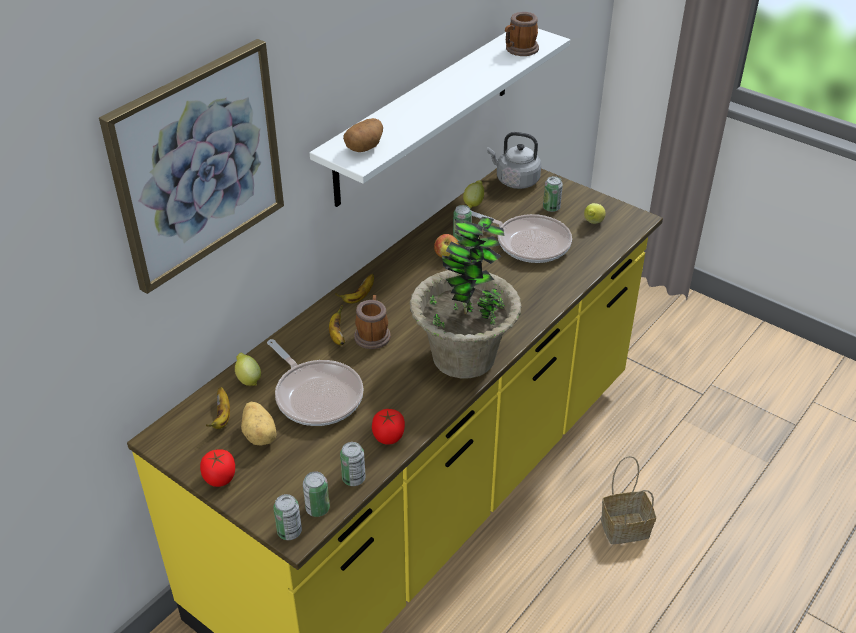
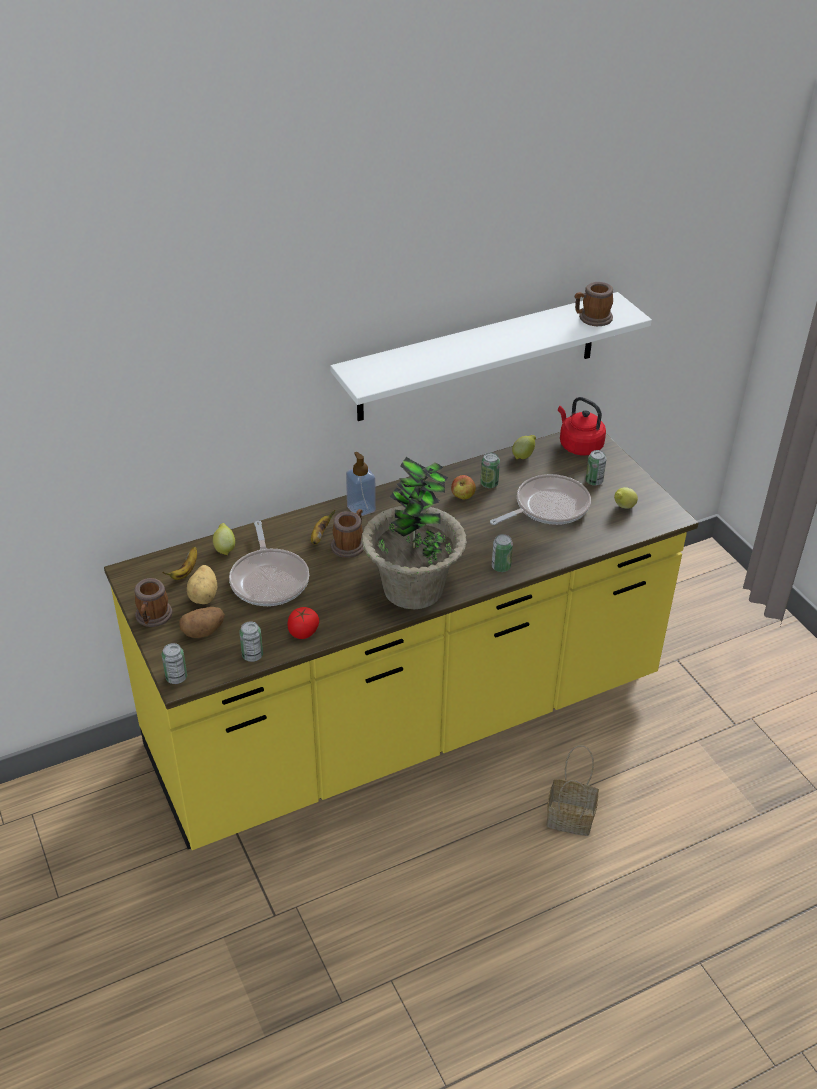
camera: 25 degrees right, 0 degrees up
picture [99,39,284,294] -> none
tomato [200,449,235,487] -> mug [134,578,172,627]
can [303,471,330,517] -> can moved to [492,534,513,572]
banana [336,274,374,304] -> soap dispenser [346,452,376,516]
potato [343,118,383,152] -> potato moved to [179,607,225,638]
frying pan [471,210,572,263] -> frying pan turned 90 degrees counterclockwise [490,474,591,525]
grey kettle [487,132,541,189] -> red kettle [558,397,606,455]

